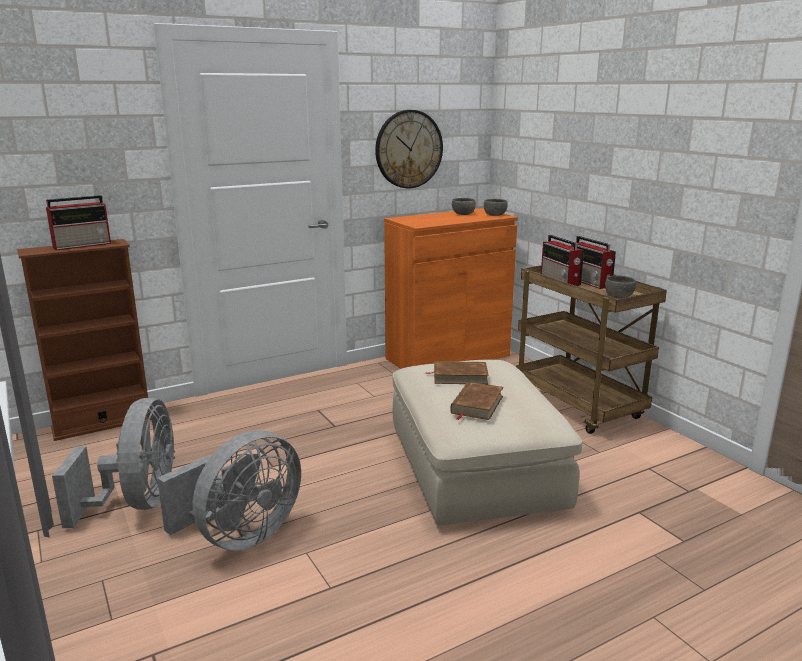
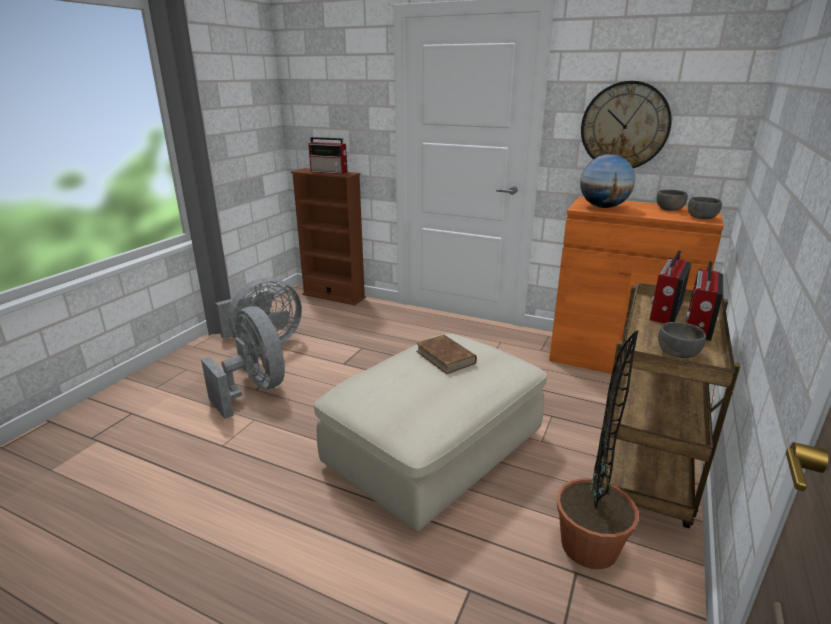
camera: 55 degrees right, 5 degrees up
grey fan [157,430,301,551] -> grey fan turned 135 degrees counterclockwise [201,306,285,419]
brown book [450,382,503,420] -> none
none -> potted plant [557,330,639,569]
none -> globe [580,155,635,208]

